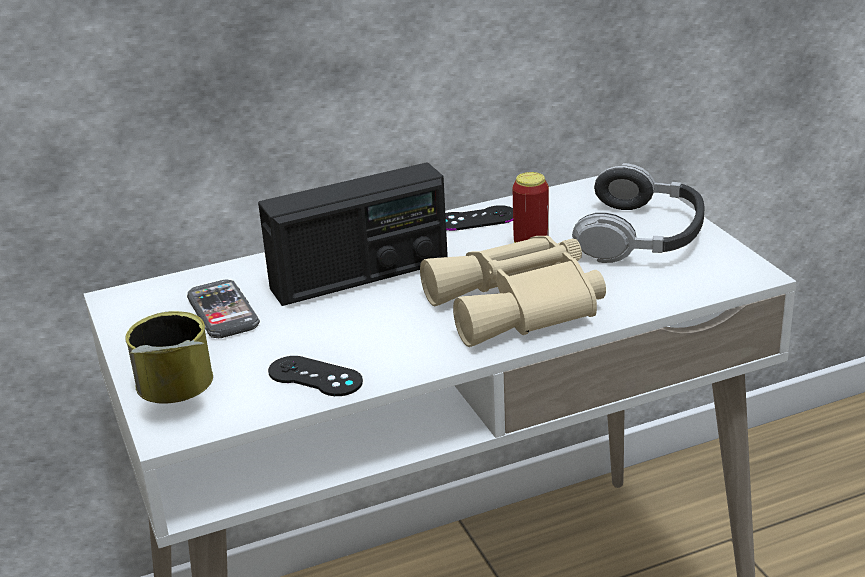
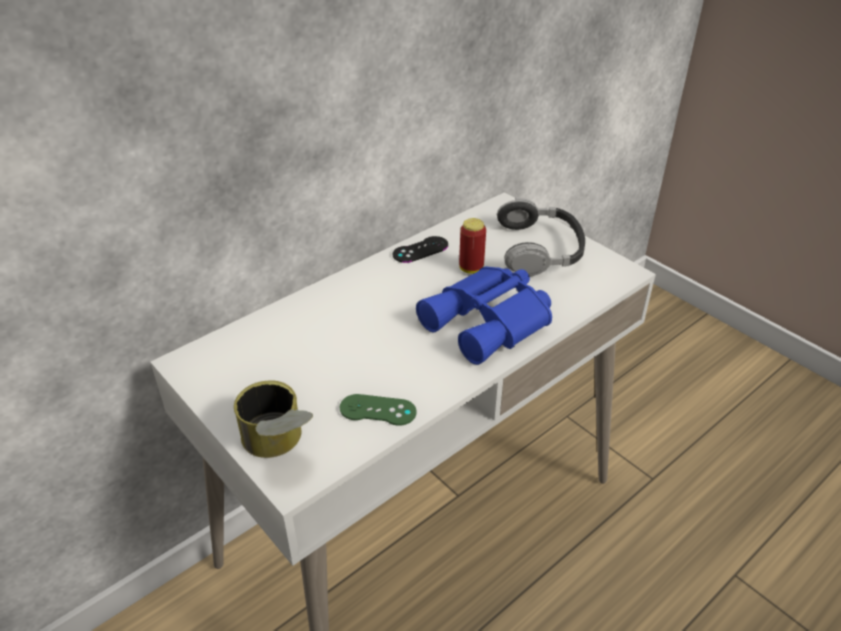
camera: 20 degrees left, 10 degrees up
phone [187,280,260,338] -> none
radio [258,162,448,306] -> none
black game controller [268,356,363,396] -> green game controller [340,394,416,426]
beige binoculars [420,236,606,347] -> blue binoculars [416,267,552,365]

